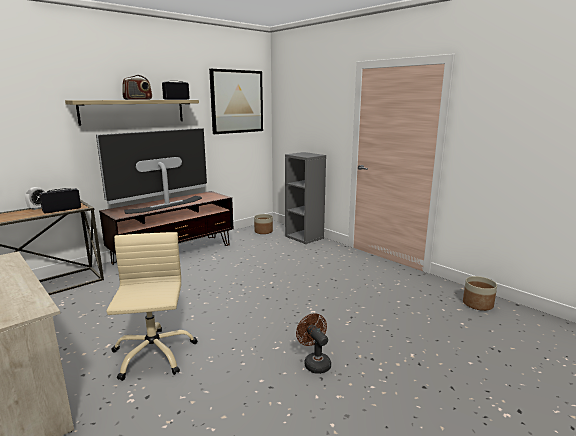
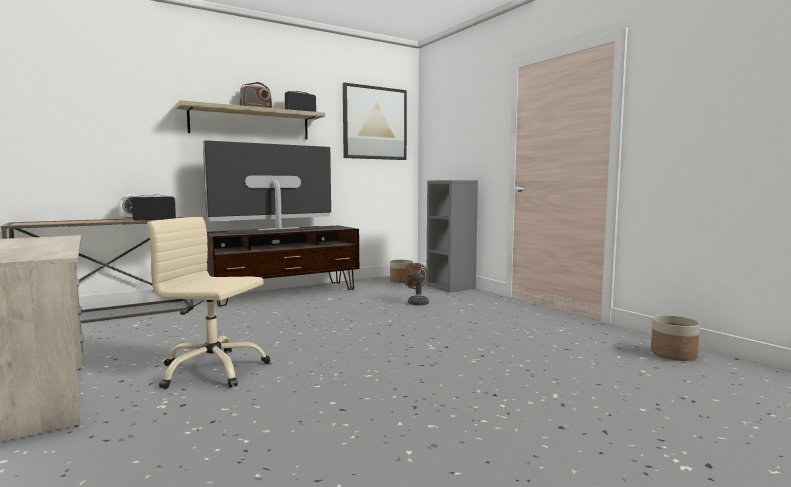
camera: 10 degrees right, 10 degrees down
beige office chair [106,232,197,381] -> beige office chair turned 75 degrees counterclockwise [147,217,271,389]
brown fan [296,313,331,374] -> brown fan moved to [402,263,429,306]

